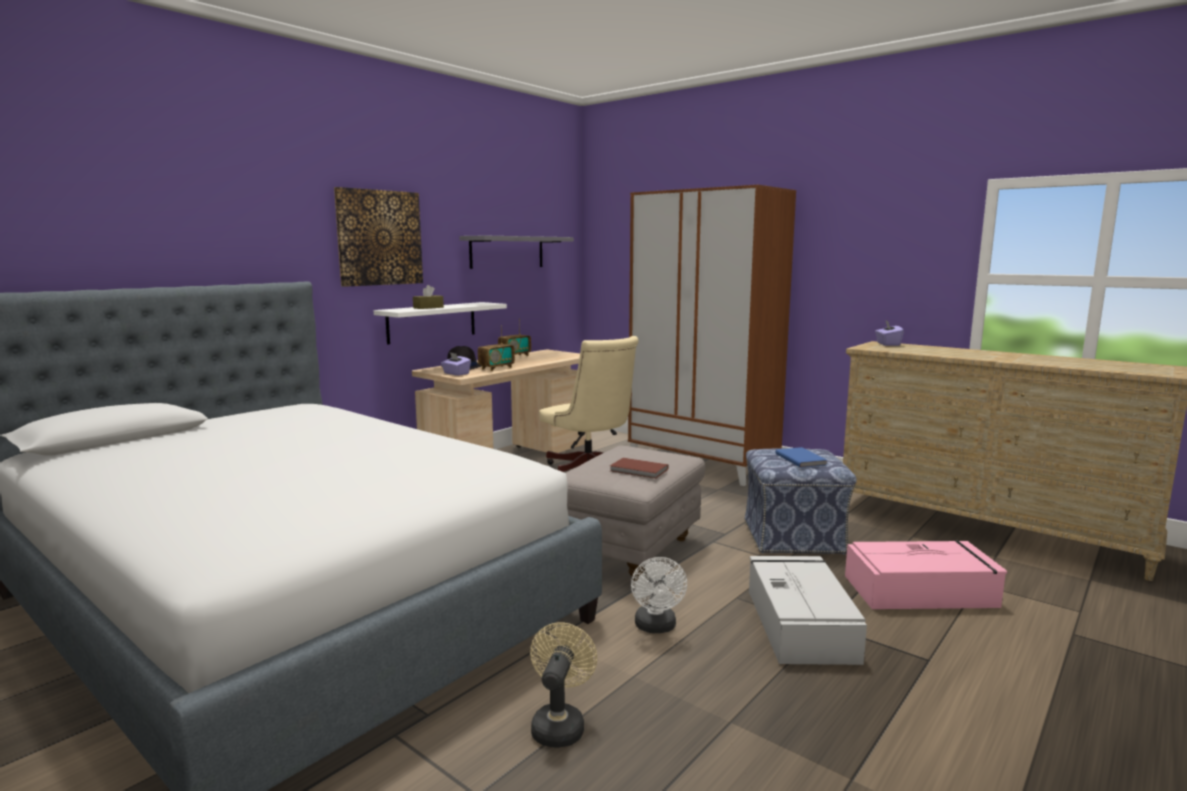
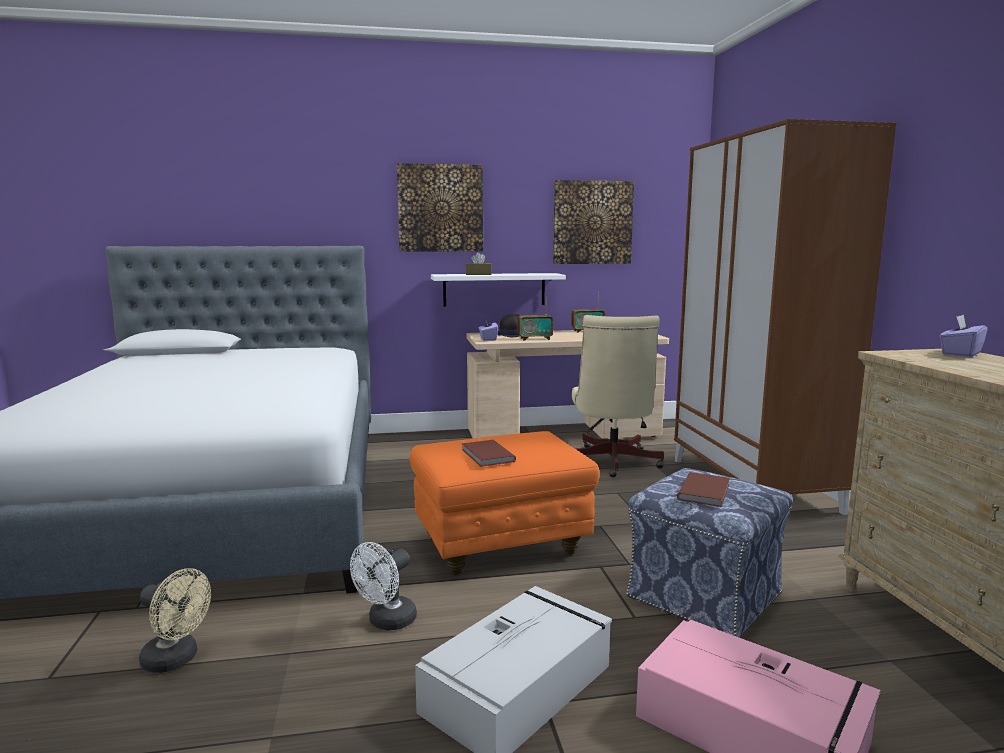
camera: 40 degrees right, 0 degrees up
grey shelf [459,236,574,269] -> picture [553,180,634,264]
beige fan [530,623,597,748] -> beige fan turned 60 degrees clockwise [139,568,211,673]
grey ottoman [566,445,705,581] -> orange ottoman [410,431,599,575]
blue book [775,447,827,468] -> brown book [677,472,730,507]

